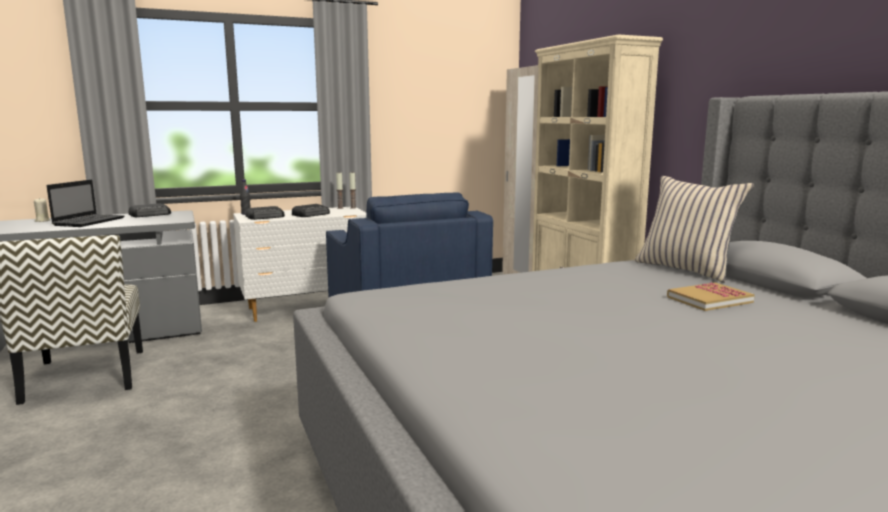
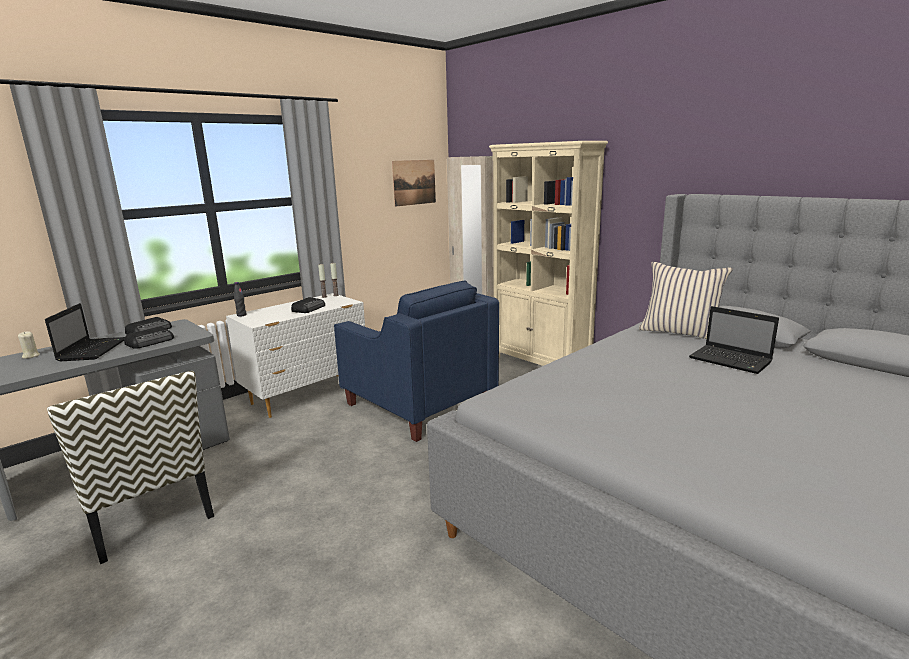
camera: 20 degrees left, 5 degrees up
radio [246,206,285,220] -> radio moved to [124,327,174,349]
book [667,282,755,311] -> laptop [689,306,779,374]
none -> picture [392,160,436,207]

